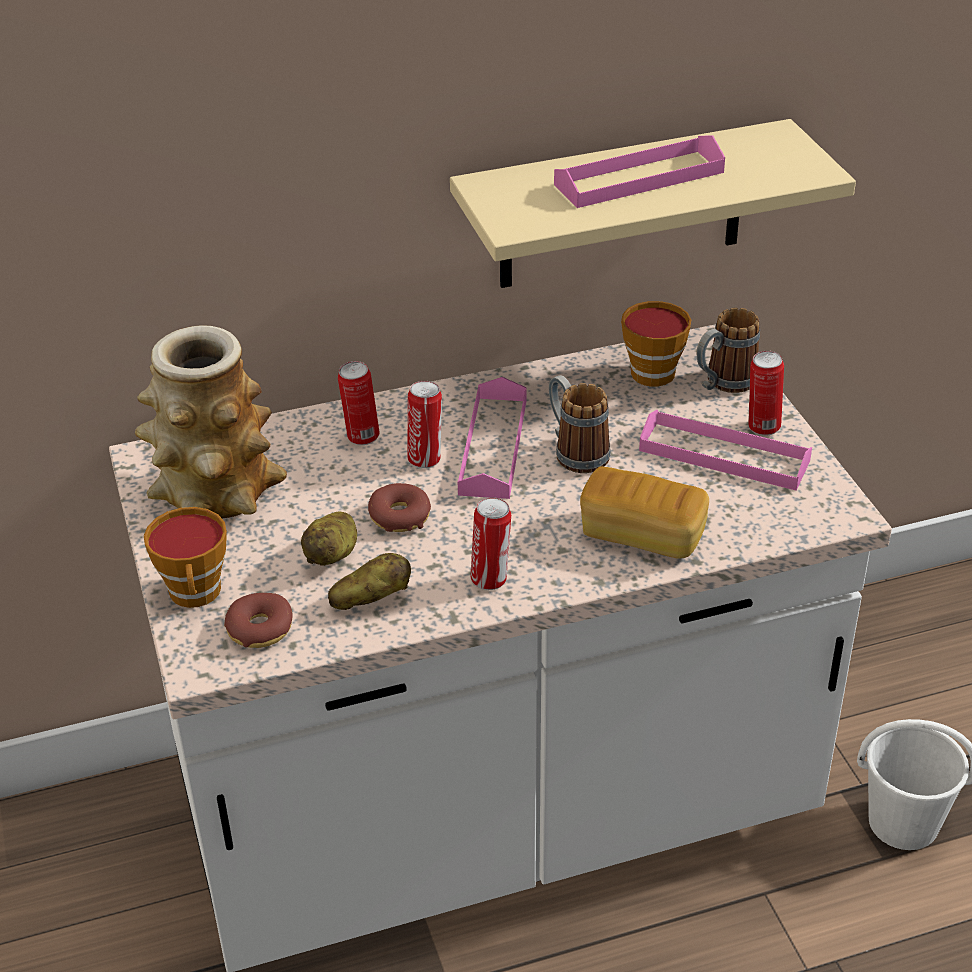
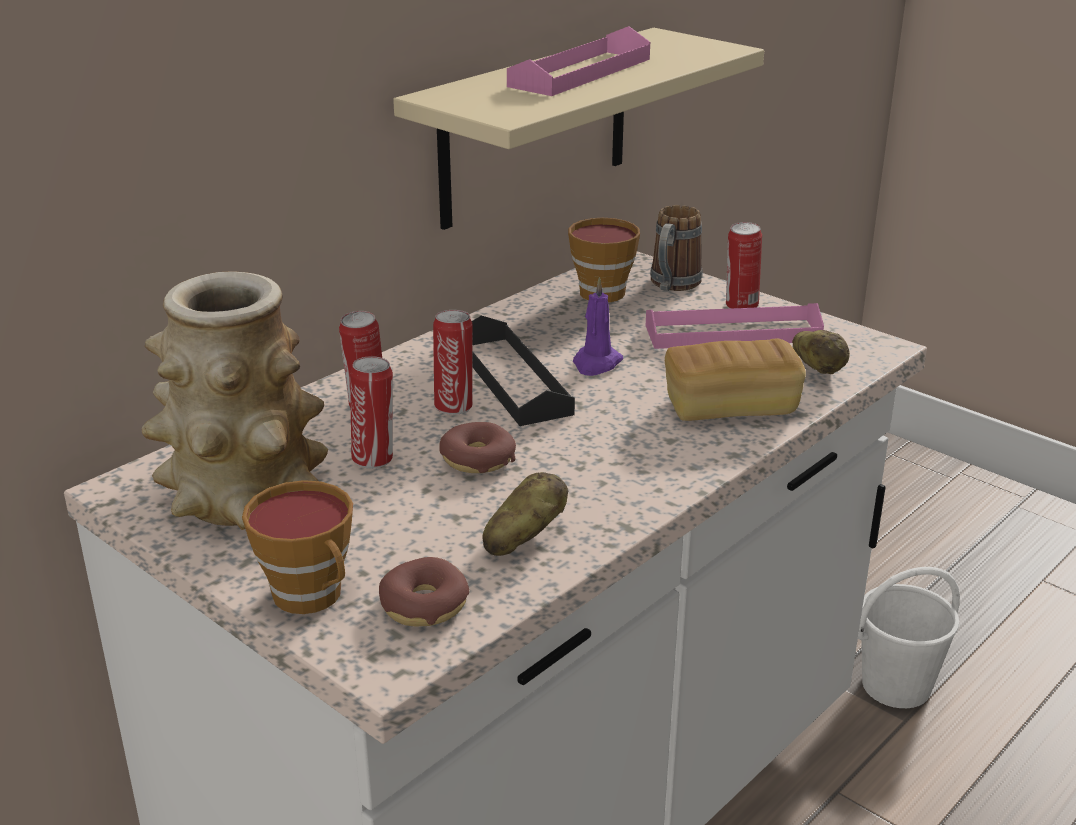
camera: 30 degrees left, 10 degrees down
potato [301,512,357,566] -> potato moved to [792,330,850,374]
pink tray [458,377,527,499] -> black tray [472,316,575,426]
can [471,497,511,590] -> can moved to [350,356,393,468]
mug [549,375,611,473] -> purple candle [573,277,623,376]

